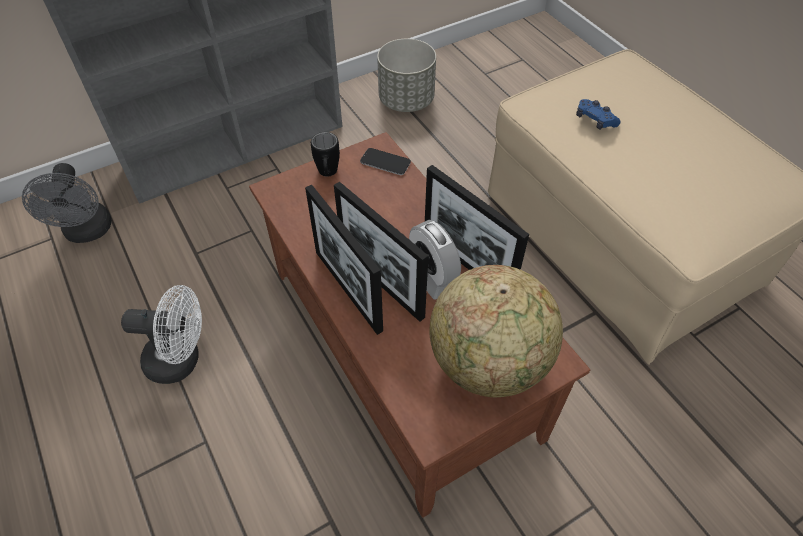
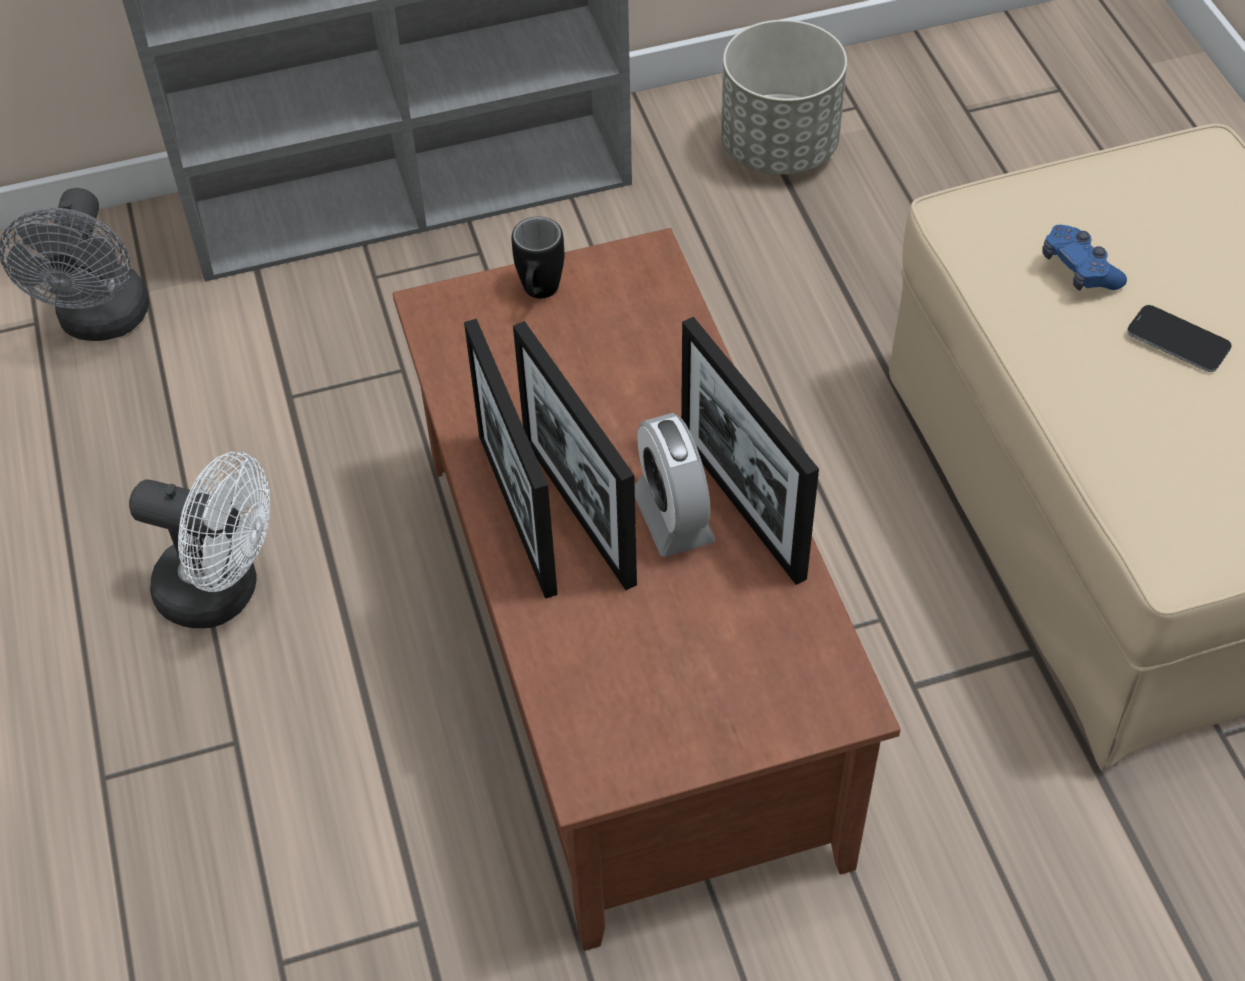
camera: 15 degrees right, 0 degrees up
phone [360,148,411,175] -> phone moved to [1127,305,1232,372]
globe [429,265,563,397] -> none

